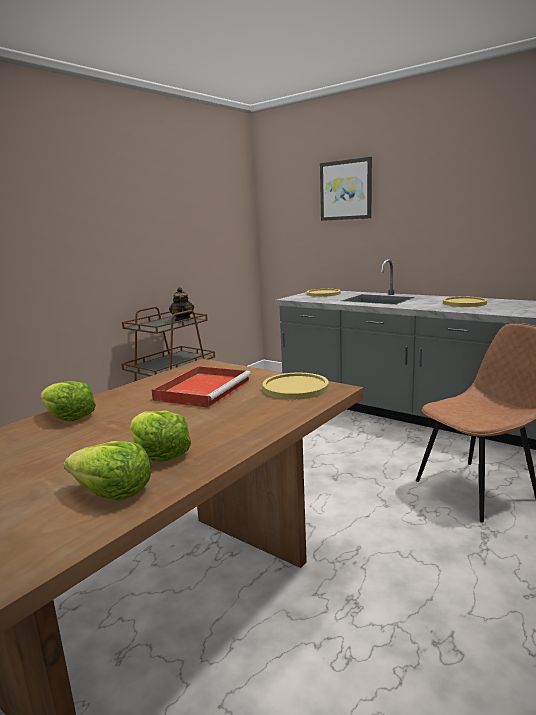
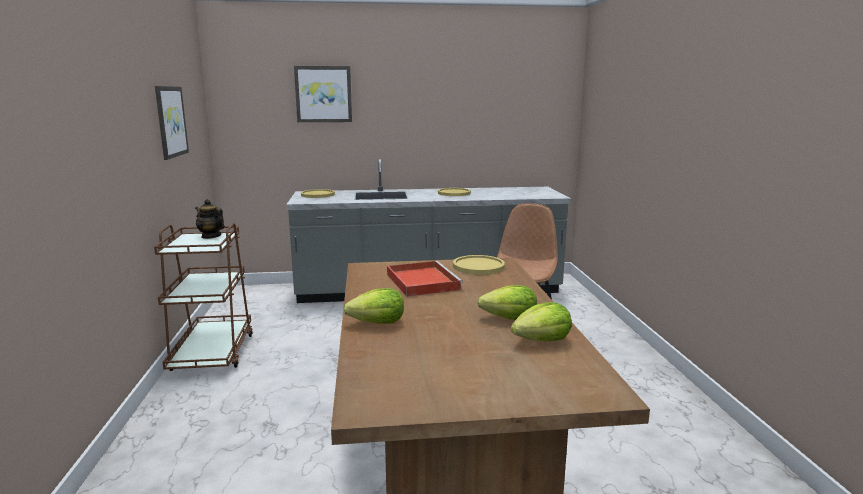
camera: 45 degrees left, 0 degrees up
none -> picture [155,86,189,160]

